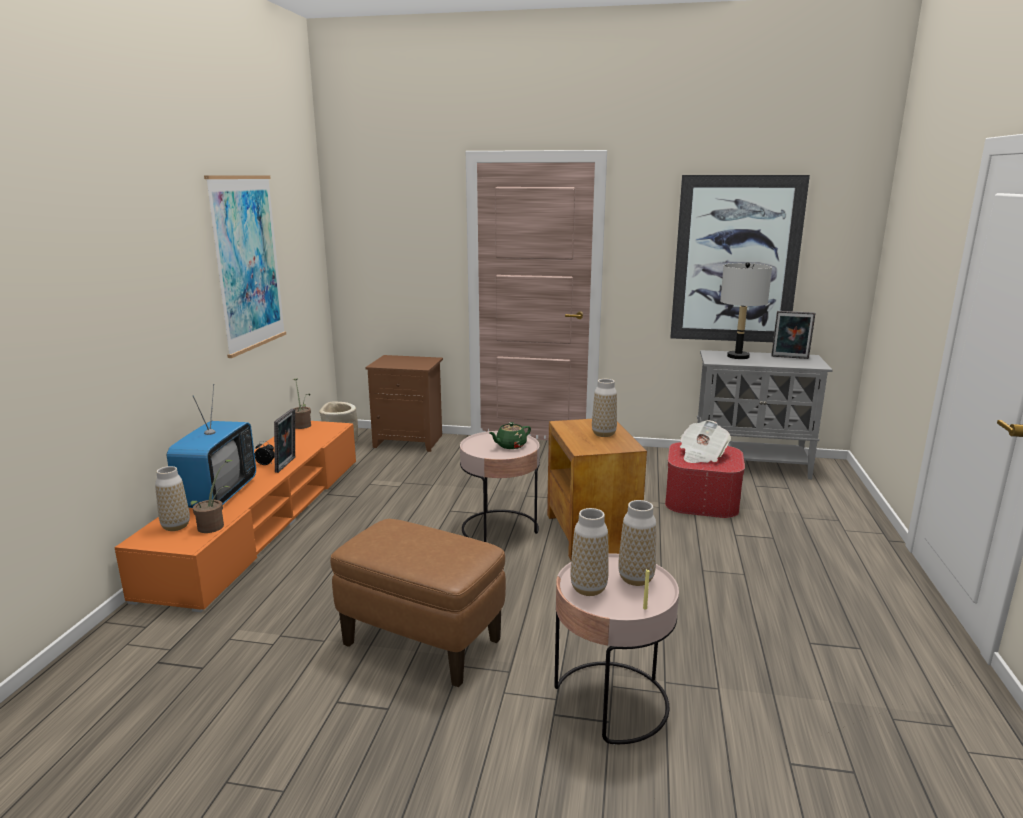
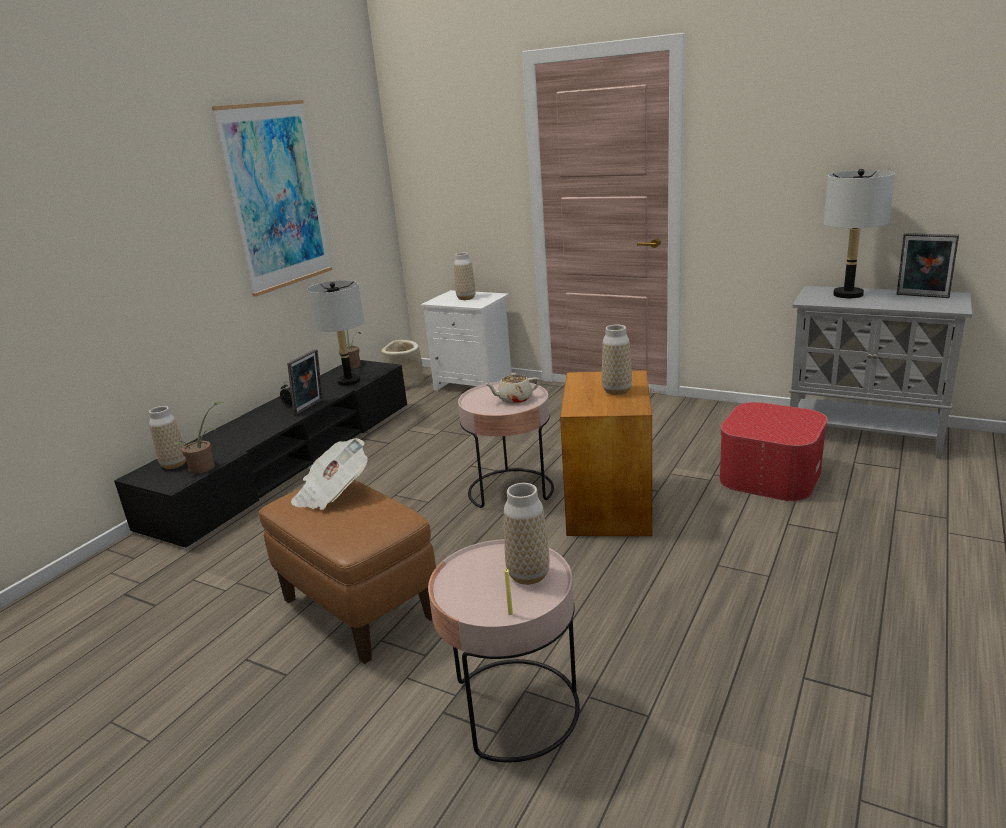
camera: 20 degrees right, 5 degrees up
orange tv stand [114,421,356,612] -> black tv stand [114,360,407,550]
television [167,384,256,508] -> none
brown nightstand [365,355,443,452] -> white nightstand [421,290,512,391]
green teapot [489,422,531,449] -> beige teapot [485,373,540,404]
vase [570,508,609,596] -> vase moved to [454,252,476,300]
picture [670,175,810,342] -> none
newspaper [680,420,731,463] -> newspaper moved to [291,438,368,510]
none -> grey table lamp [307,280,364,386]

